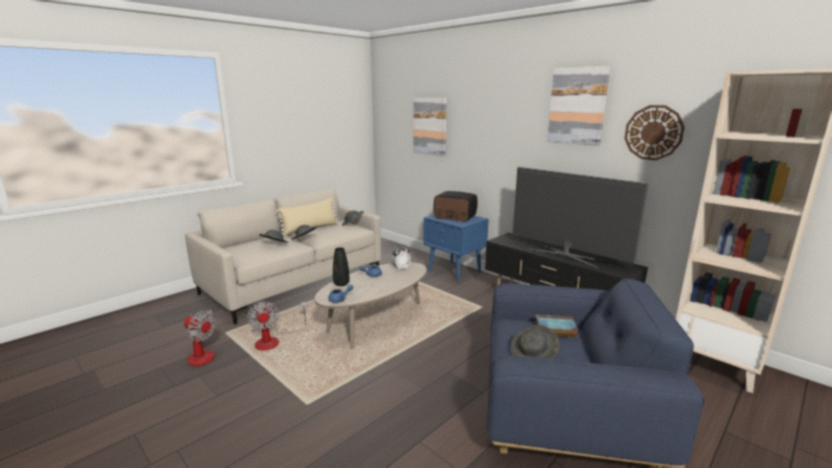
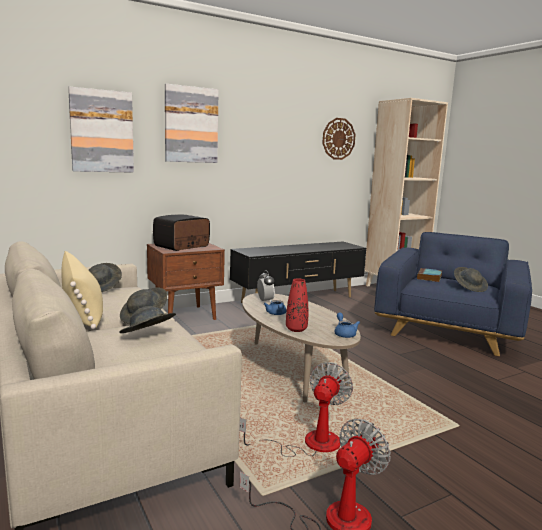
camera: 75 degrees left, 5 degrees down
fan [247,301,307,350] -> fan turned 60 degrees counterclockwise [240,362,353,457]
black vase [333,247,350,286] -> red vase [286,278,308,332]
blue nightstand [424,215,489,283] -> brown nightstand [147,243,225,320]
television [513,167,648,268] -> none
picture [547,66,610,146] -> picture moved to [165,84,219,163]

